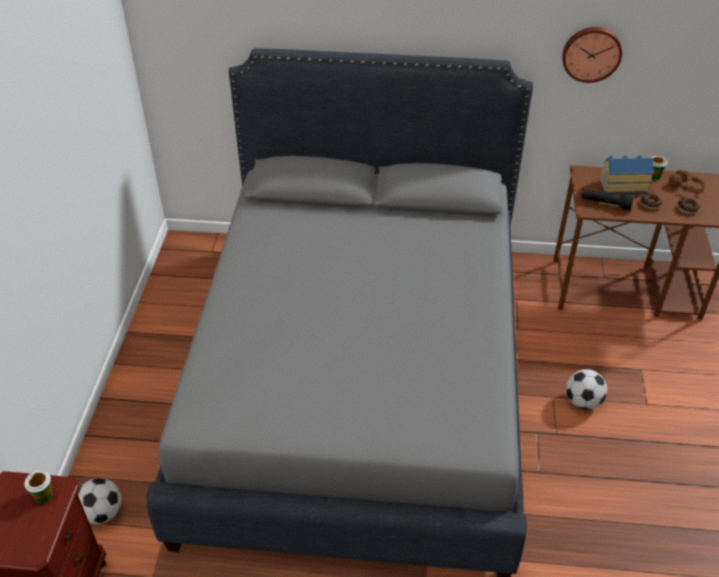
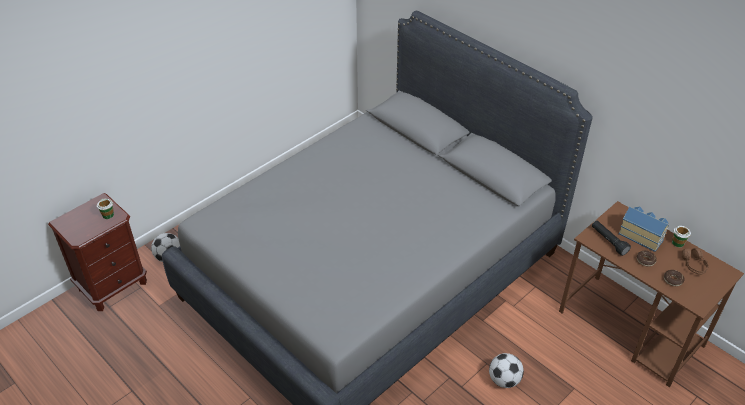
camera: 40 degrees right, 0 degrees up
wall clock [562,27,622,83] -> none

